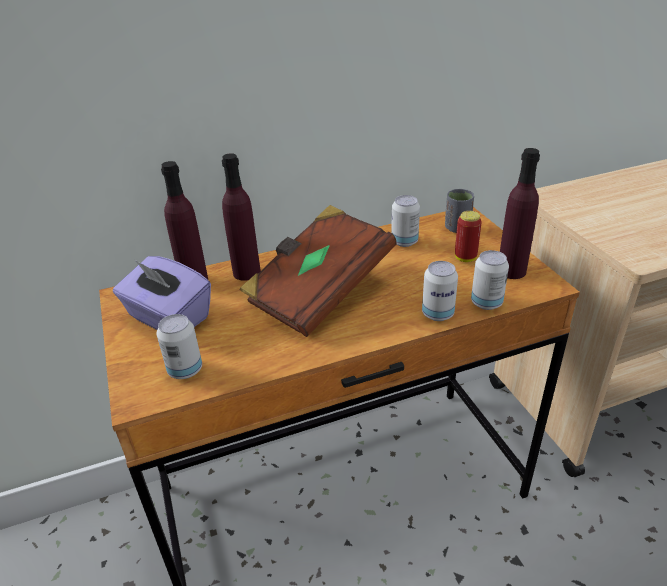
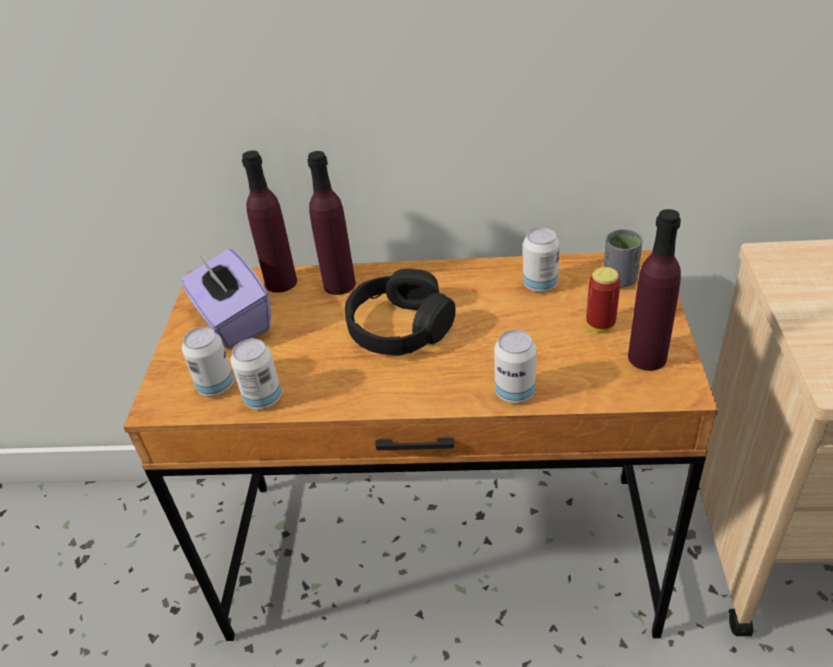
camera: 25 degrees right, 5 degrees up
brown book [240,205,397,337] -> black headphones [345,269,456,356]
can [471,250,509,310] -> can moved to [231,338,282,409]

